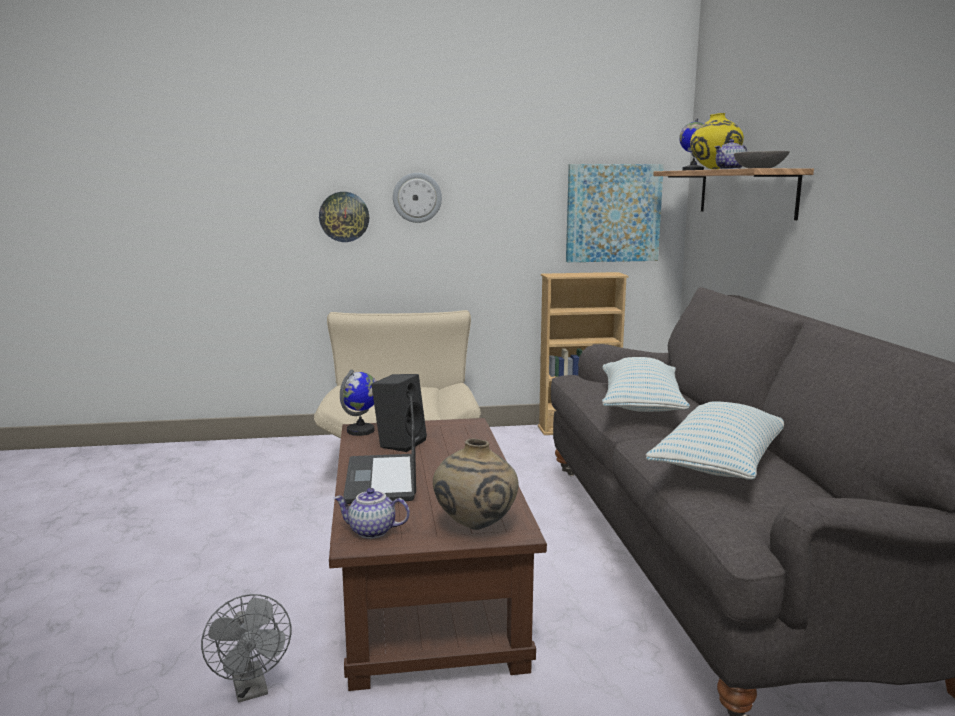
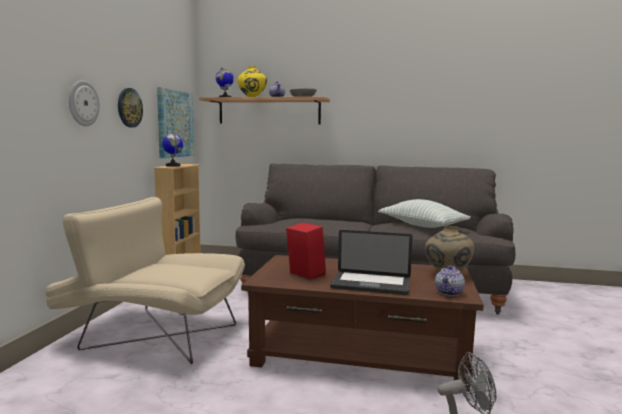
camera: 70 degrees left, 5 degrees down
wall clock [319,192,369,242] -> wall clock moved to [118,88,143,128]
globe [340,369,376,436] -> globe moved to [162,131,183,167]
black speaker [371,374,427,452] -> red speaker [286,222,326,279]
pillow [602,357,690,412] -> none

